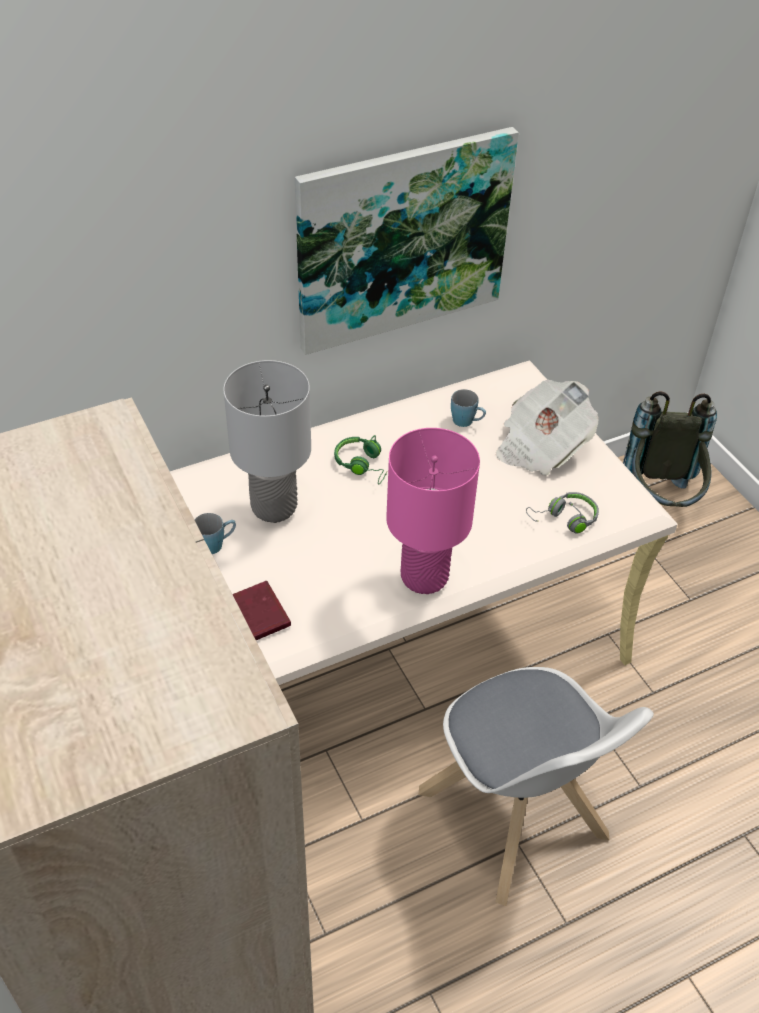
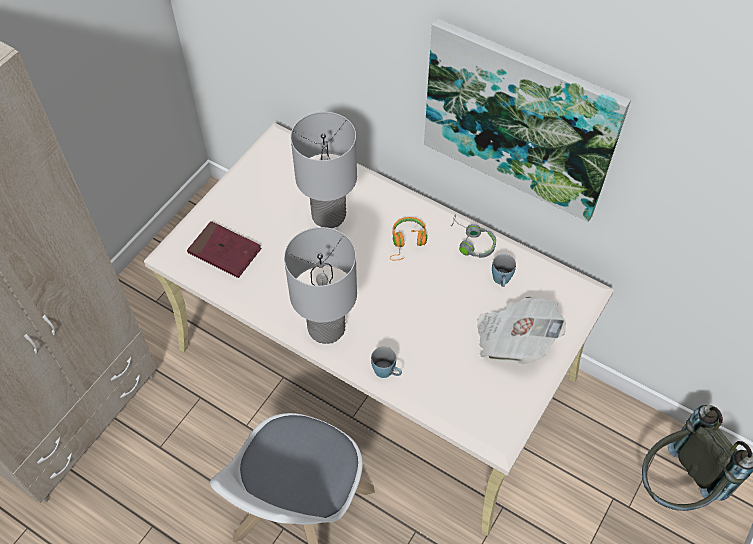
camera: 60 degrees right, 10 degrees up
blue mug [195,513,236,554] -> blue mug moved to [371,346,402,378]
green headphones [334,435,387,484] -> orange headphones [390,217,427,260]
pink table lamp [386,428,480,594] -> grey table lamp [284,227,357,344]
grey headphones [526,492,599,534] -> grey headphones moved to [451,214,496,258]

